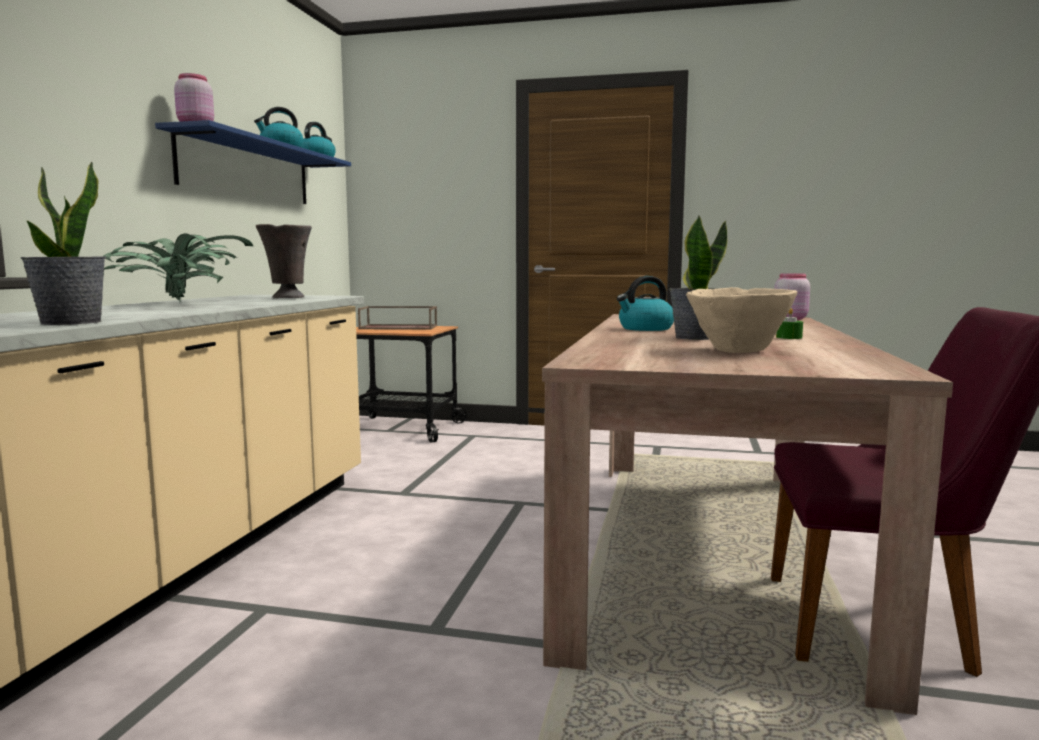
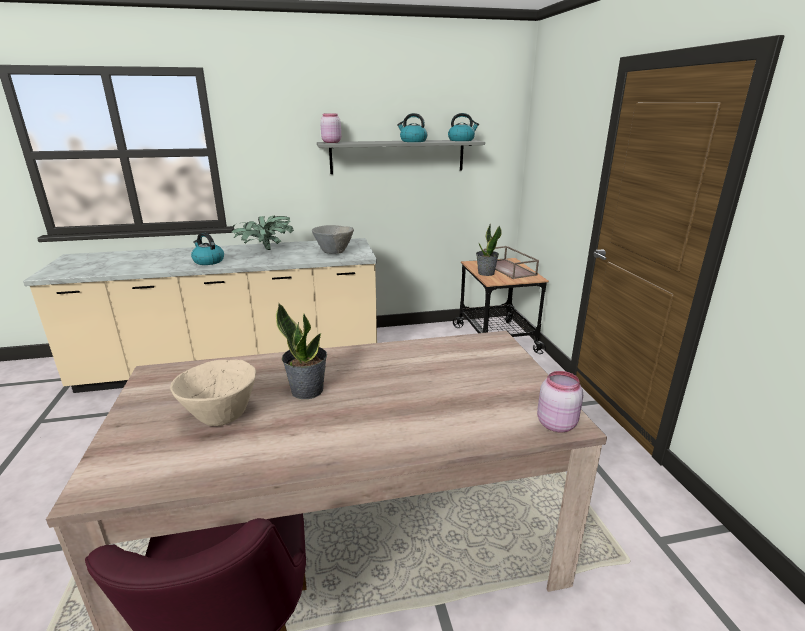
camera: 65 degrees right, 15 degrees up
potted plant [21,161,106,325] -> potted plant moved to [476,224,502,276]
blue shelf [155,120,351,204] -> grey shelf [317,140,485,174]
grey vase [256,224,312,298] -> grey bowl [312,225,354,254]
kettle [617,276,674,331] -> kettle moved to [191,233,224,265]
green candle [776,308,803,339] -> none

